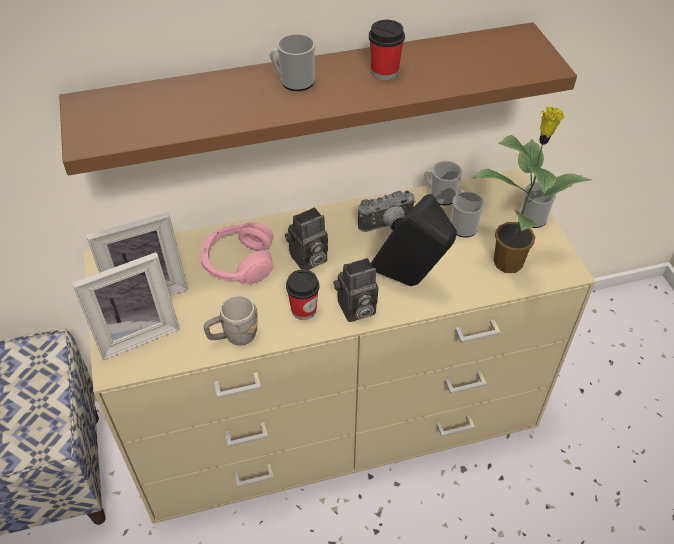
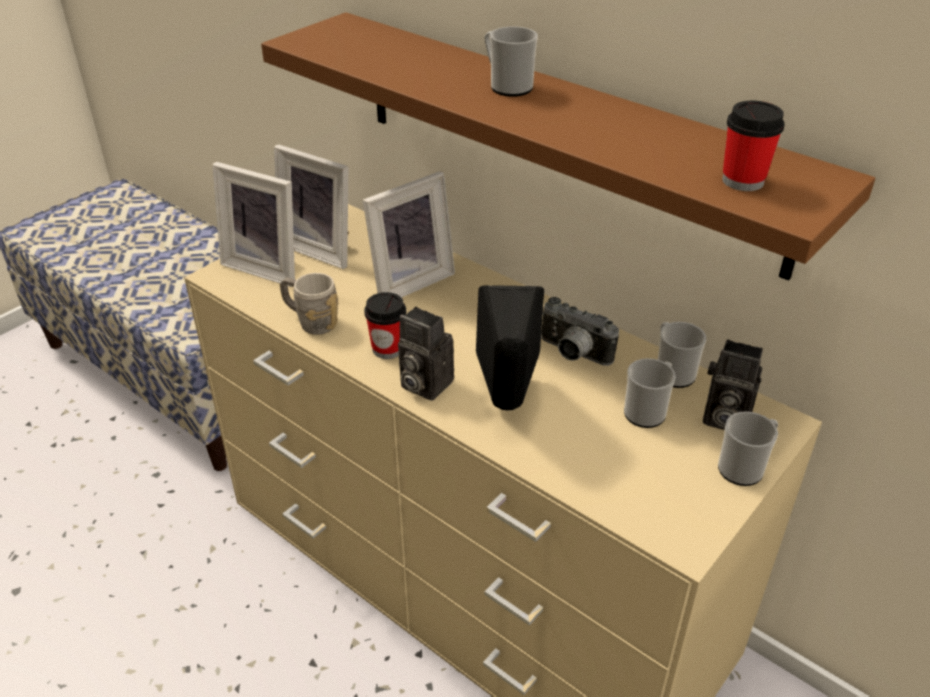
camera: 55 degrees right, 10 degrees down
pink headphones [200,222,274,284] -> picture frame [363,171,455,298]
camera [285,207,328,270] -> camera moved to [703,339,763,430]
cup [369,20,405,80] -> cup moved to [722,101,785,191]
potted plant [472,106,592,273] -> none

